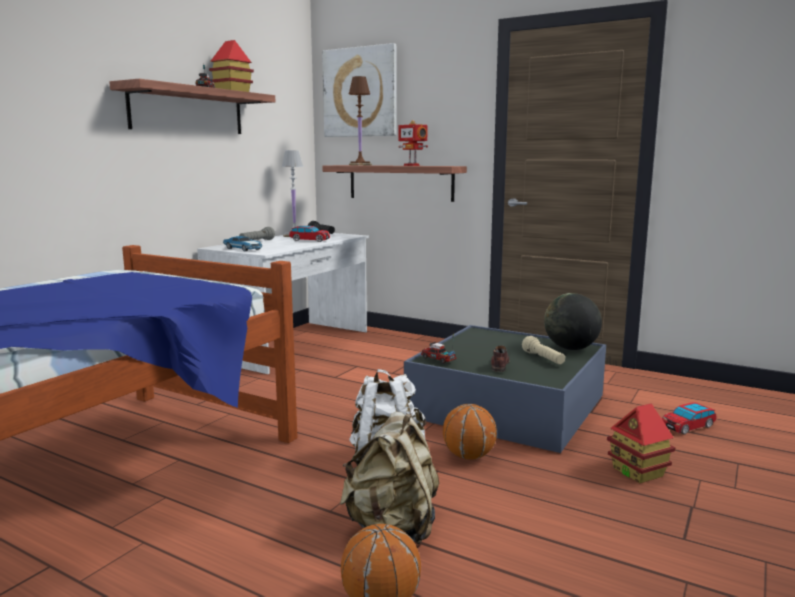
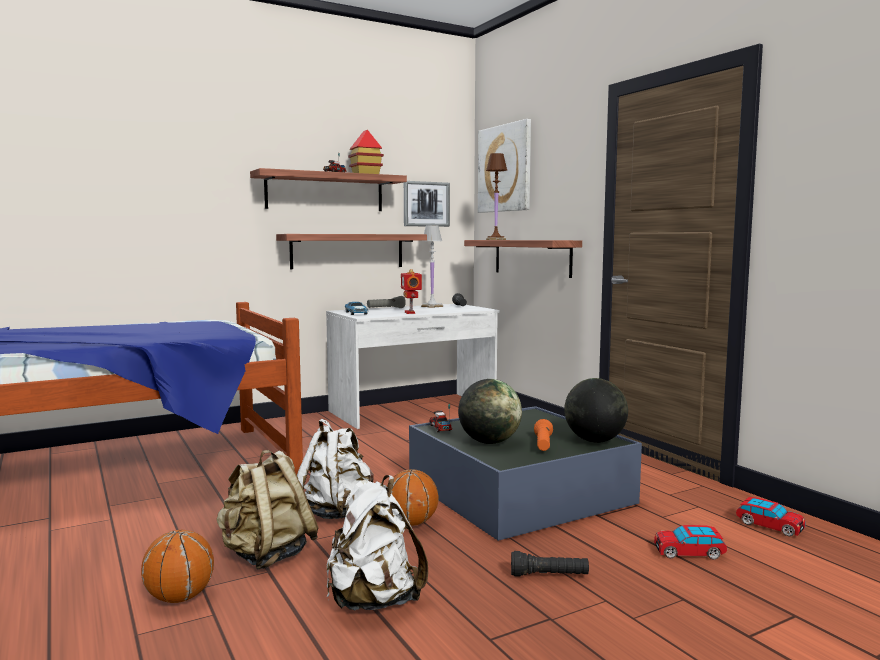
camera: 30 degrees right, 5 degrees down
toy car [289,226,330,242] -> toy car moved to [736,497,805,536]
toy robot [398,120,428,166] -> toy robot moved to [401,269,422,314]
brown shoe [491,345,510,372] -> globe [458,379,522,444]
beige flashlight [522,336,565,365] -> orange flashlight [534,419,553,451]
toy house [607,404,676,483] -> black flashlight [511,551,589,577]
none -> shelf [276,234,427,269]
none -> white backpack [327,475,428,610]
none -> picture [404,181,450,227]

